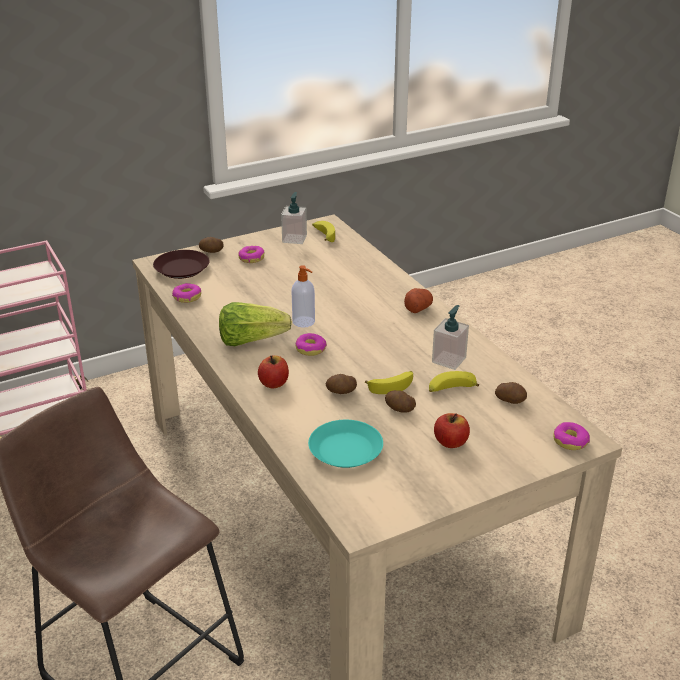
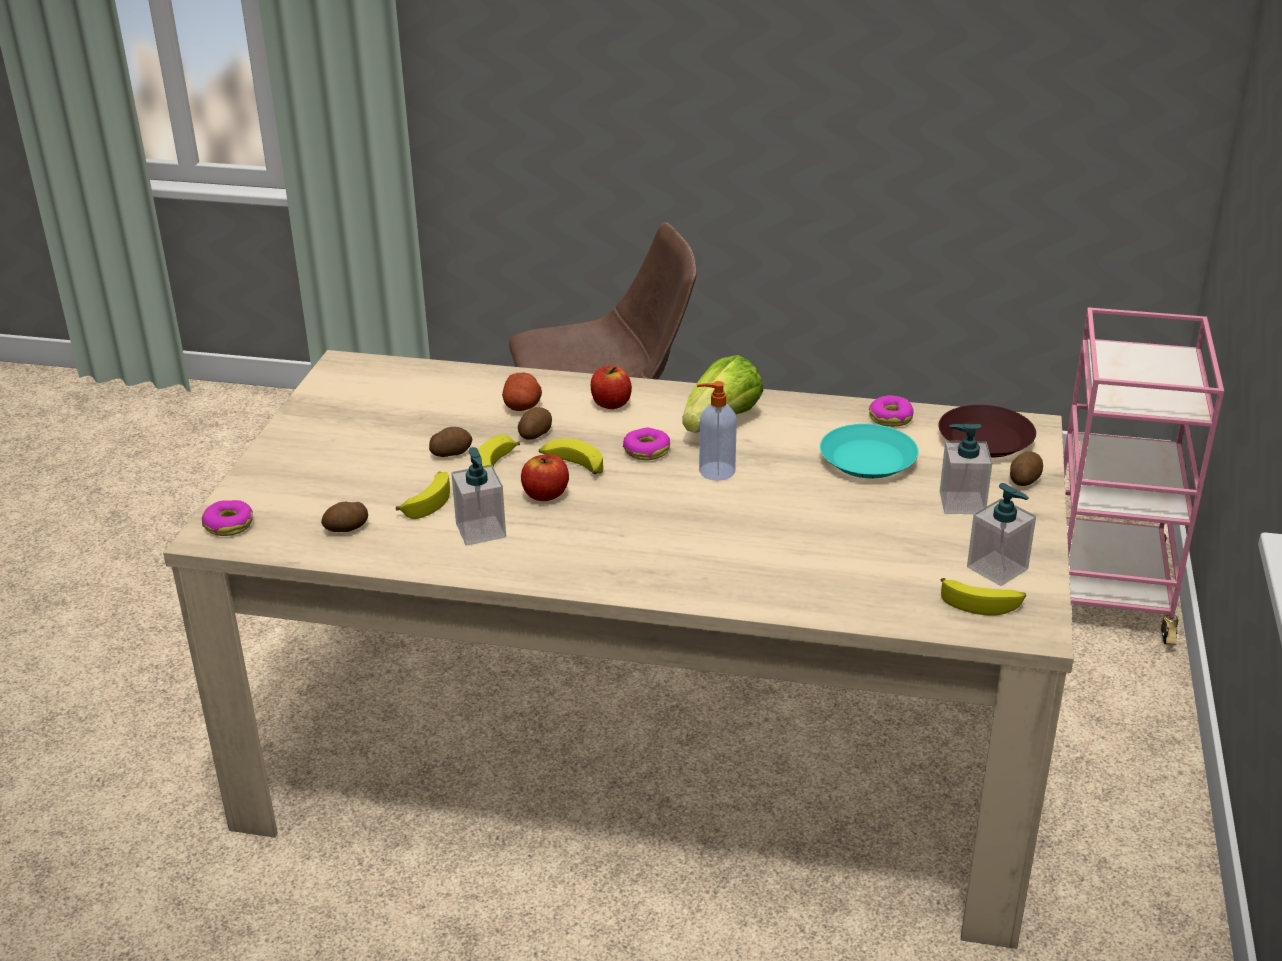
camera: 130 degrees right, 0 degrees up
donut [238,246,265,263] -> soap dispenser [940,424,992,514]
turquoise plate [308,420,383,468] -> turquoise plate moved to [820,424,919,478]
potato [404,288,433,313] -> potato moved to [502,373,542,411]
apple [434,413,470,448] -> apple moved to [521,454,569,501]
none -> banana [539,438,603,474]

